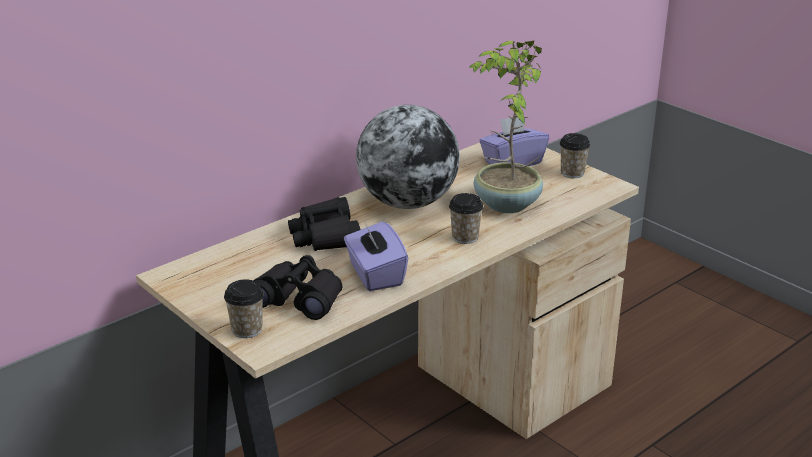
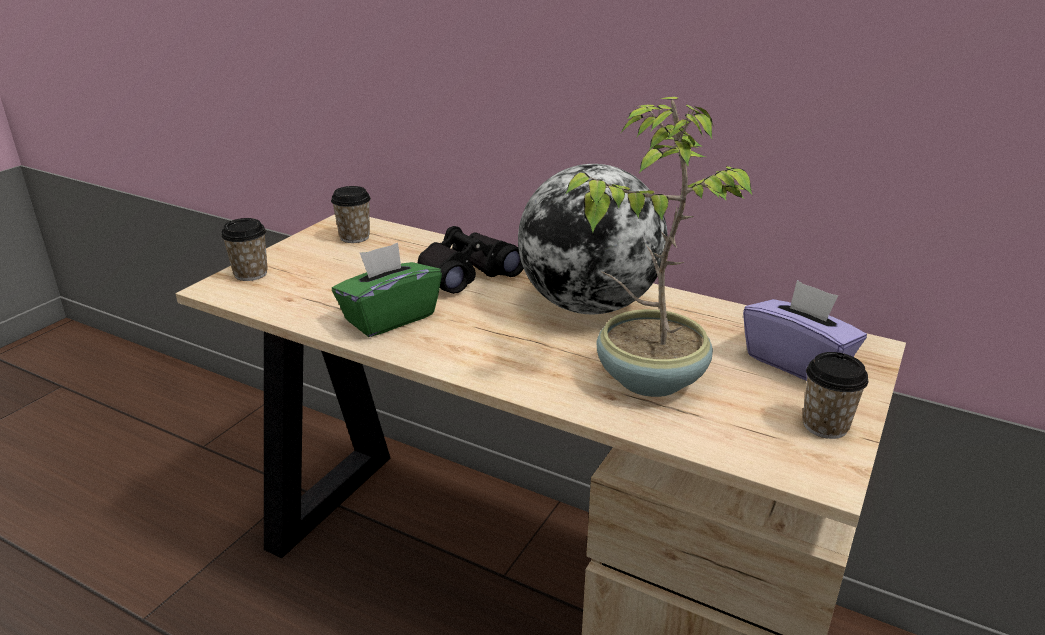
camera: 70 degrees right, 0 degrees up
black binoculars [253,255,343,320] -> none
purple tissue box [344,221,408,291] -> green tissue box [332,243,442,337]
cup [449,193,483,244] -> cup moved to [331,186,371,243]

